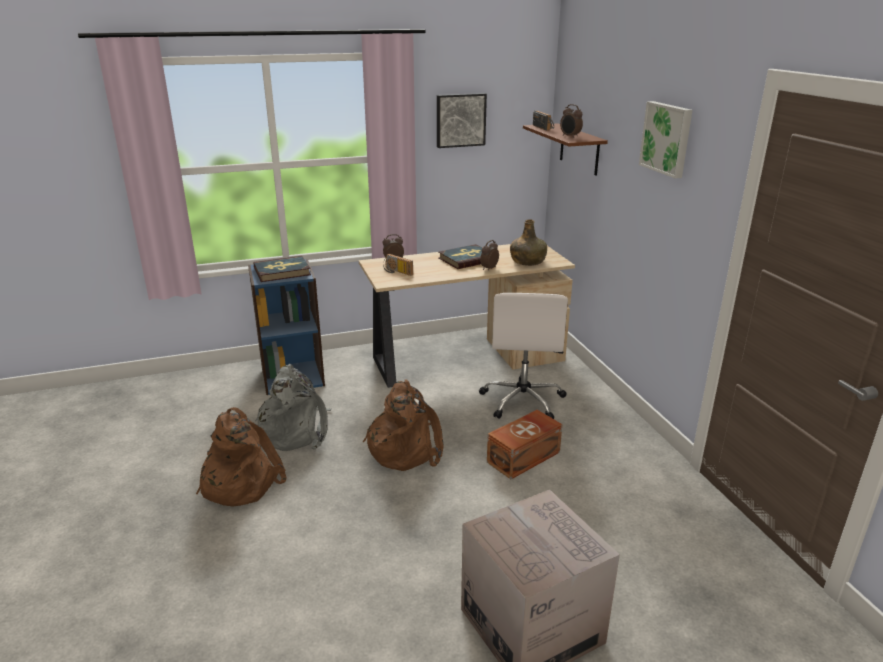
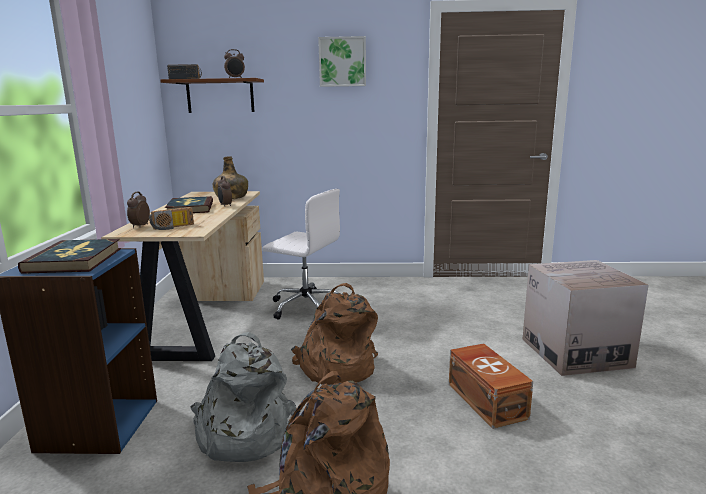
camera: 70 degrees left, 10 degrees down
picture [437,93,487,148] -> none
brown storage box [487,410,562,479] -> brown storage box moved to [449,343,533,429]

